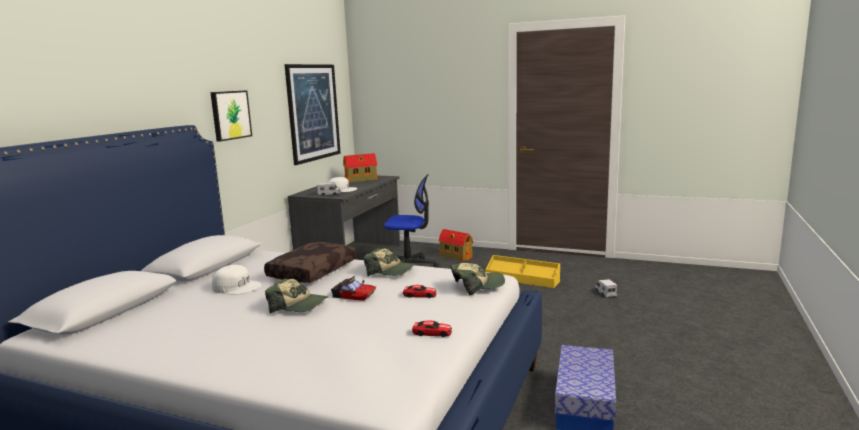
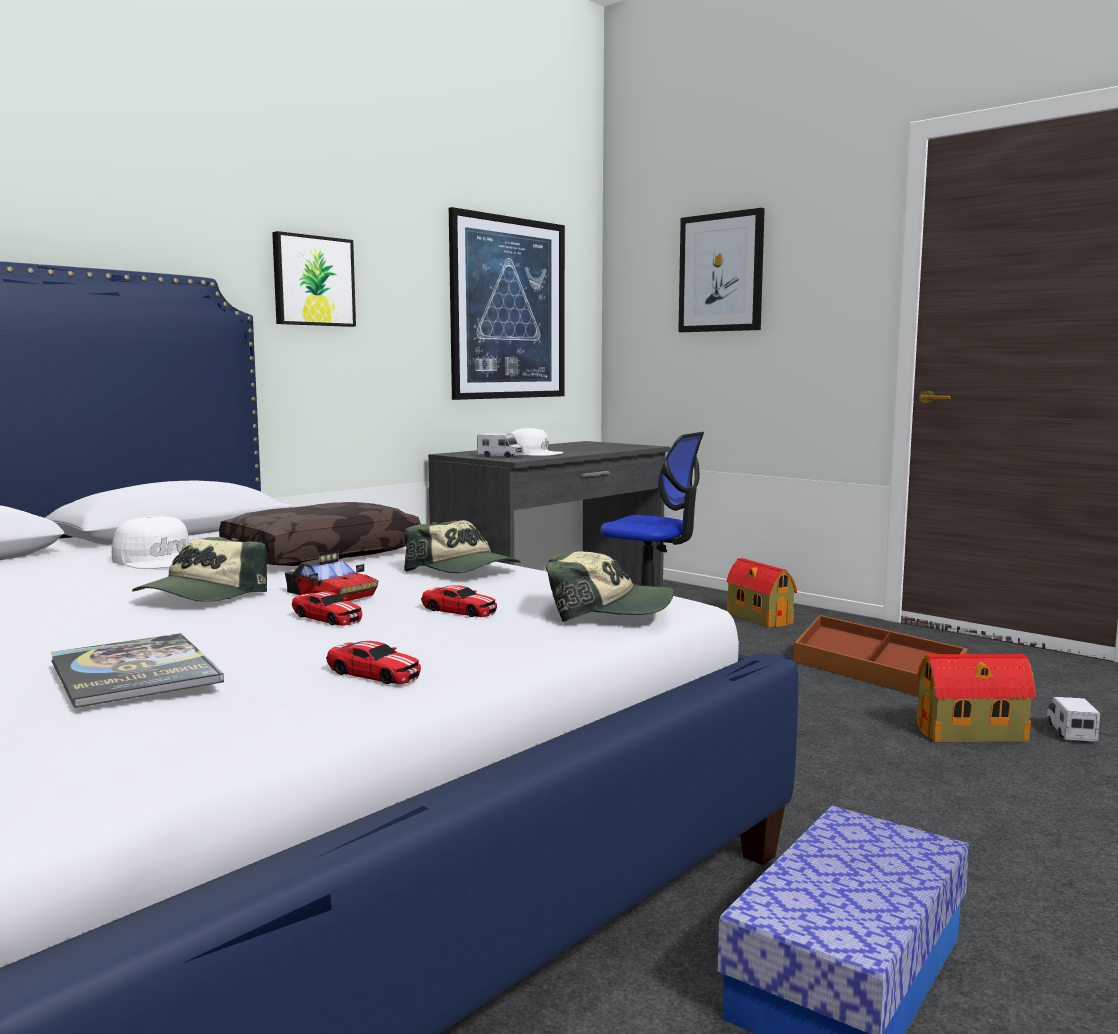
camera: 20 degrees right, 5 degrees down
cap [265,279,328,314] -> cap turned 75 degrees clockwise [132,537,267,602]
toy house [343,153,377,183] -> toy house moved to [916,654,1036,742]
yellow storage box [485,255,560,288] -> brown storage box [794,615,968,696]
none -> book [51,633,224,708]
none -> toy car [292,592,362,626]
none -> picture [678,208,765,332]

